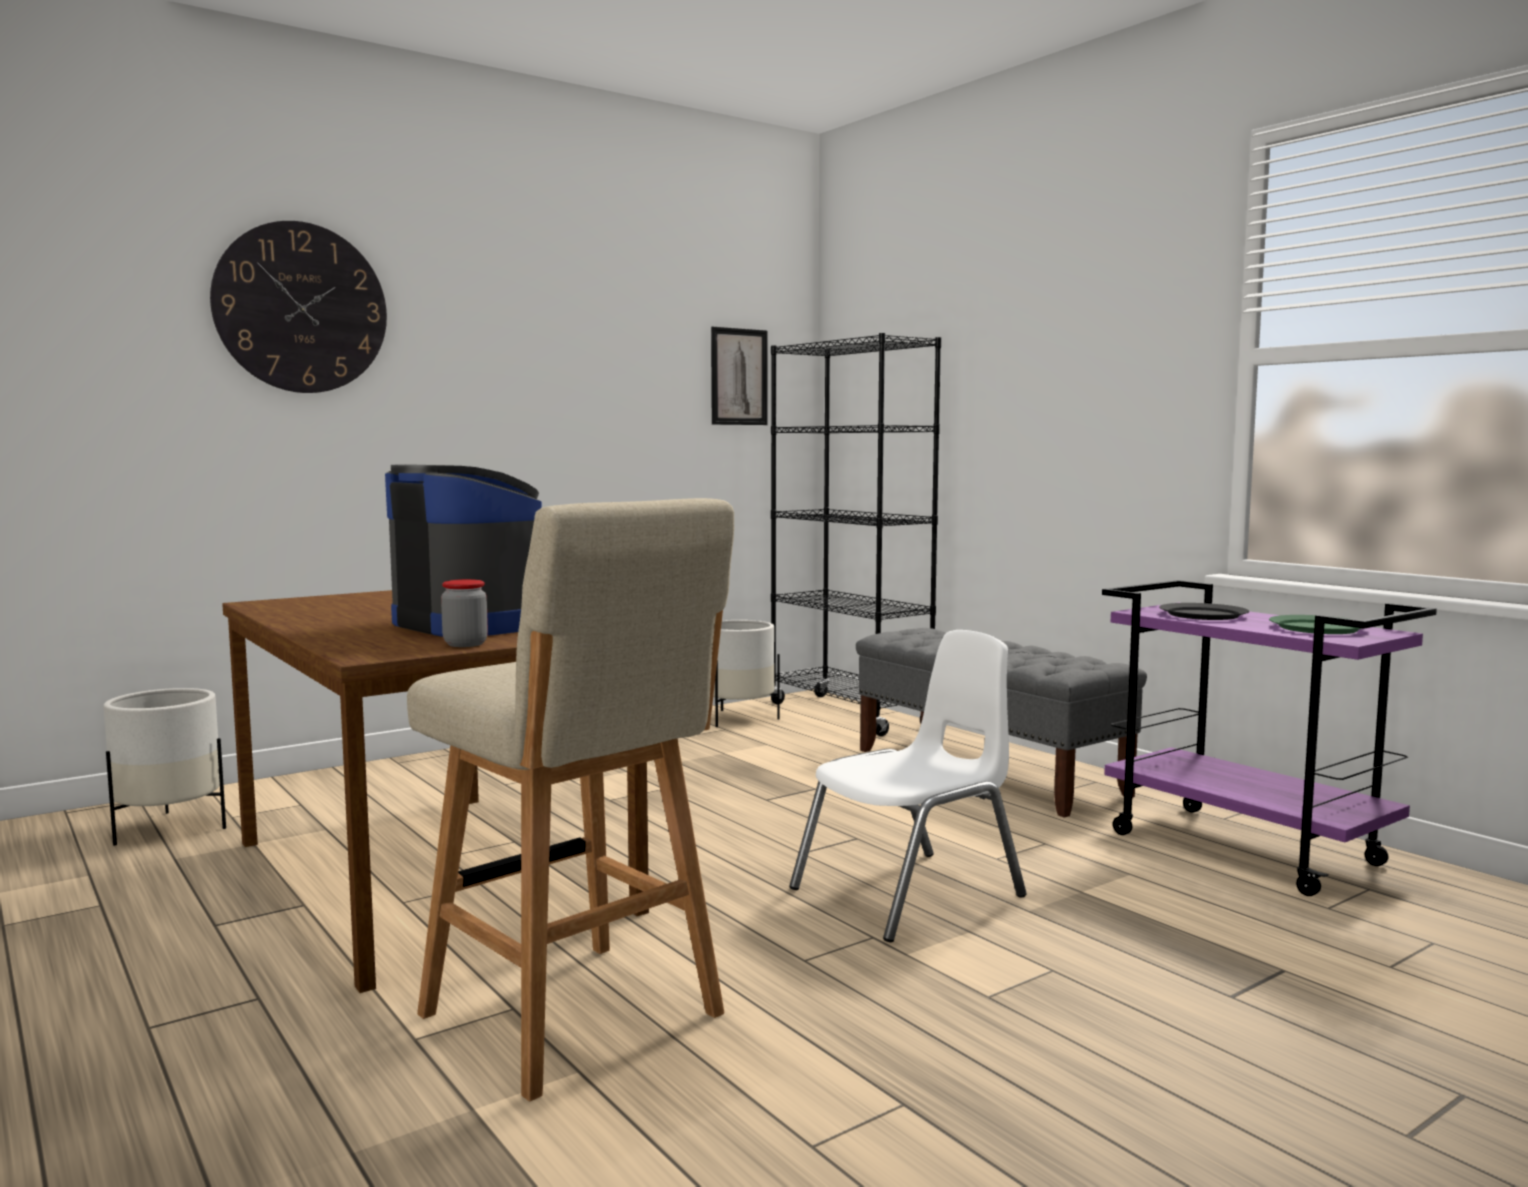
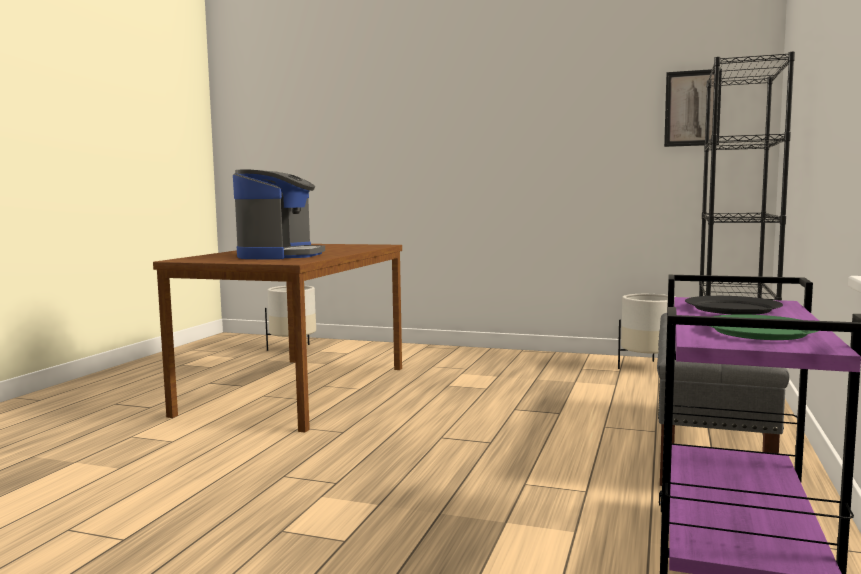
camera: 55 degrees right, 0 degrees up
wall clock [210,221,387,393] -> none
beige stool [407,498,734,1102] -> none
jar [441,579,488,647] -> none
white chair [789,630,1027,942] -> none

